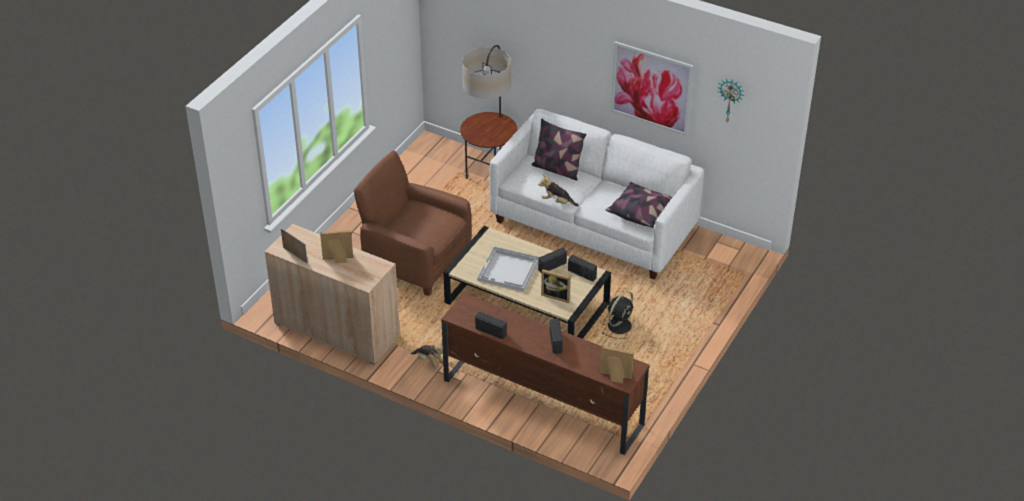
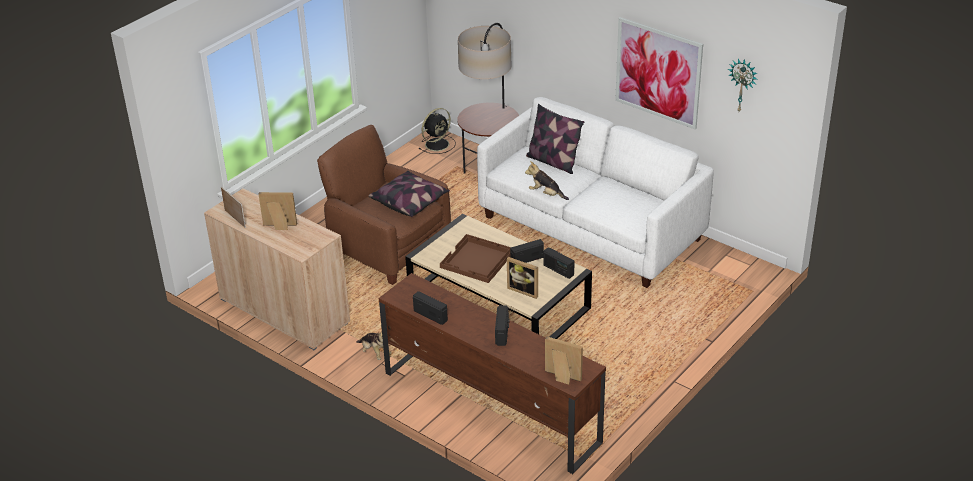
camera: 10 degrees right, 5 degrees down
white tray [477,246,539,292] -> brown tray [440,234,511,283]
black fan [602,291,633,339] -> black fan moved to [419,108,456,154]
pillow [606,182,672,228] -> pillow moved to [368,171,450,217]

